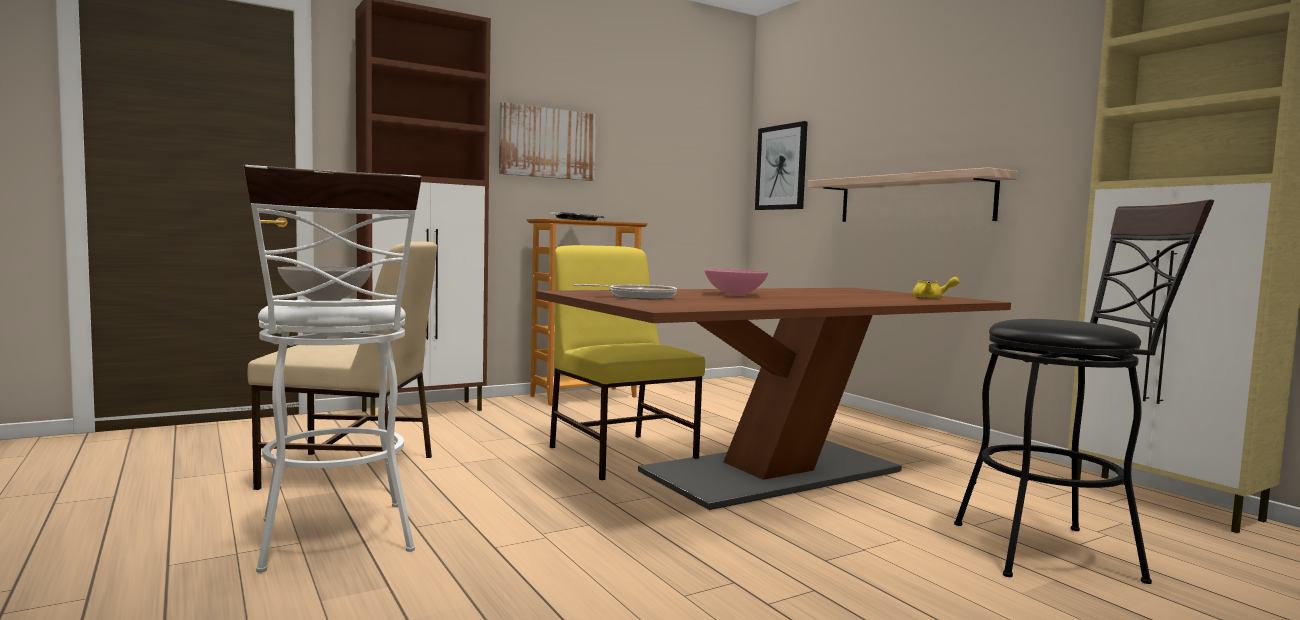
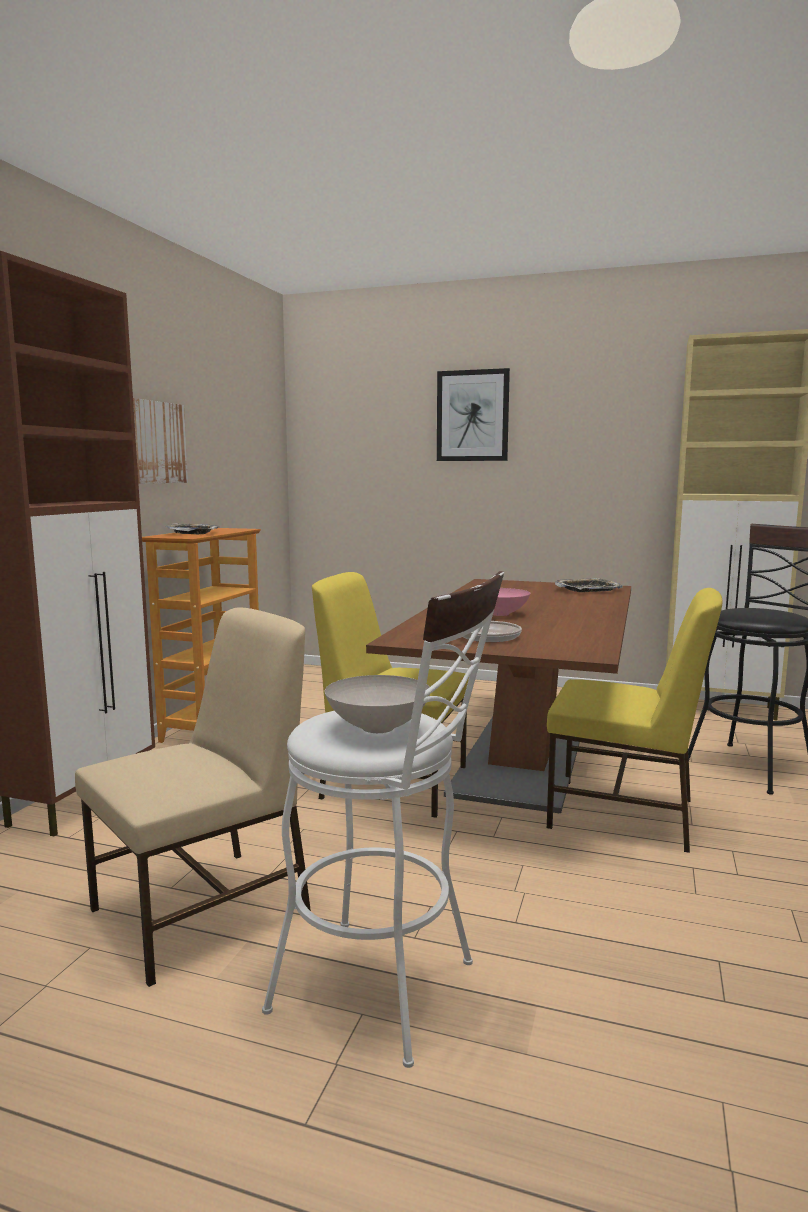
camera: 40 degrees left, 5 degrees up
picture [755,121,808,210] -> picture moved to [437,368,510,461]
shelf [808,167,1018,222] -> none
yellow teapot [912,277,960,299] -> tray [555,578,623,592]
none -> yellow chair [547,588,723,853]

